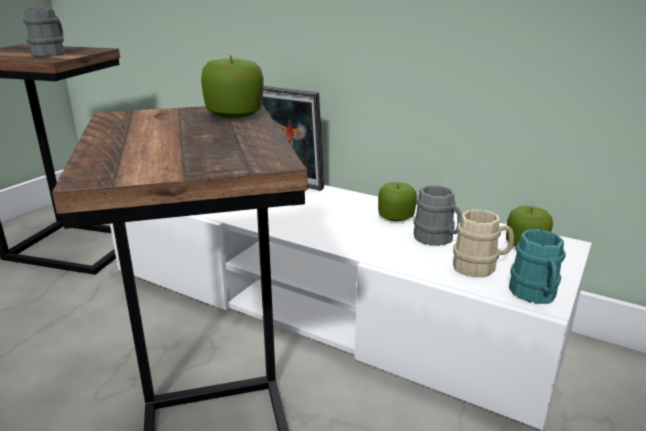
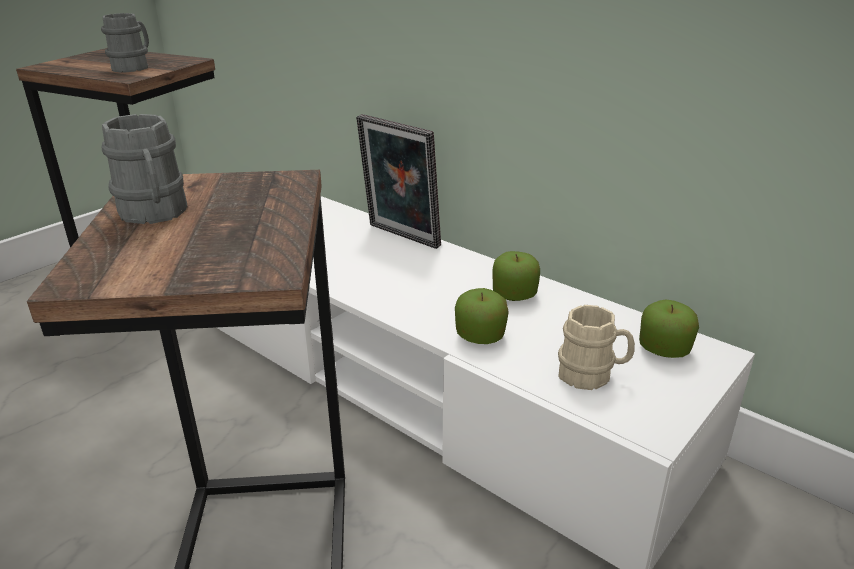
camera: 10 degrees right, 5 degrees up
apple [201,55,264,118] -> apple moved to [455,288,509,344]
grey mug [413,185,462,246] -> grey mug moved to [102,114,187,224]
turquoise mug [509,229,566,304] -> none

